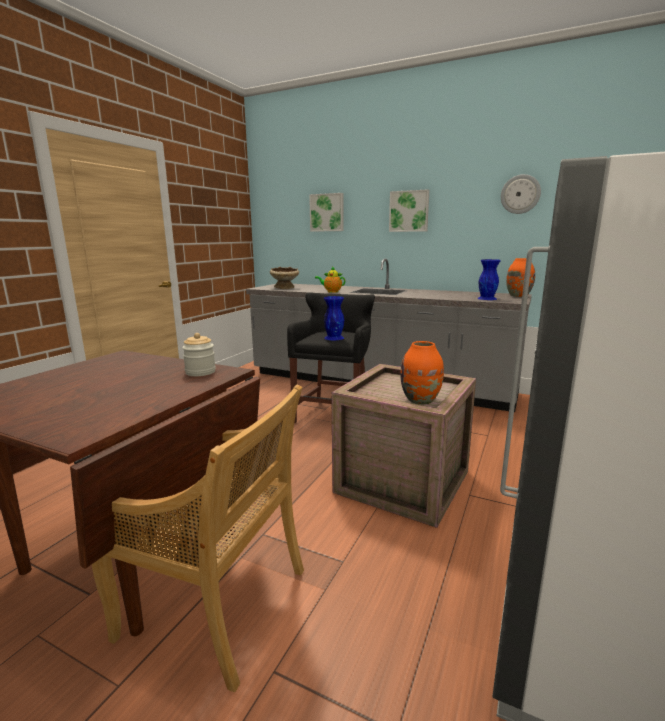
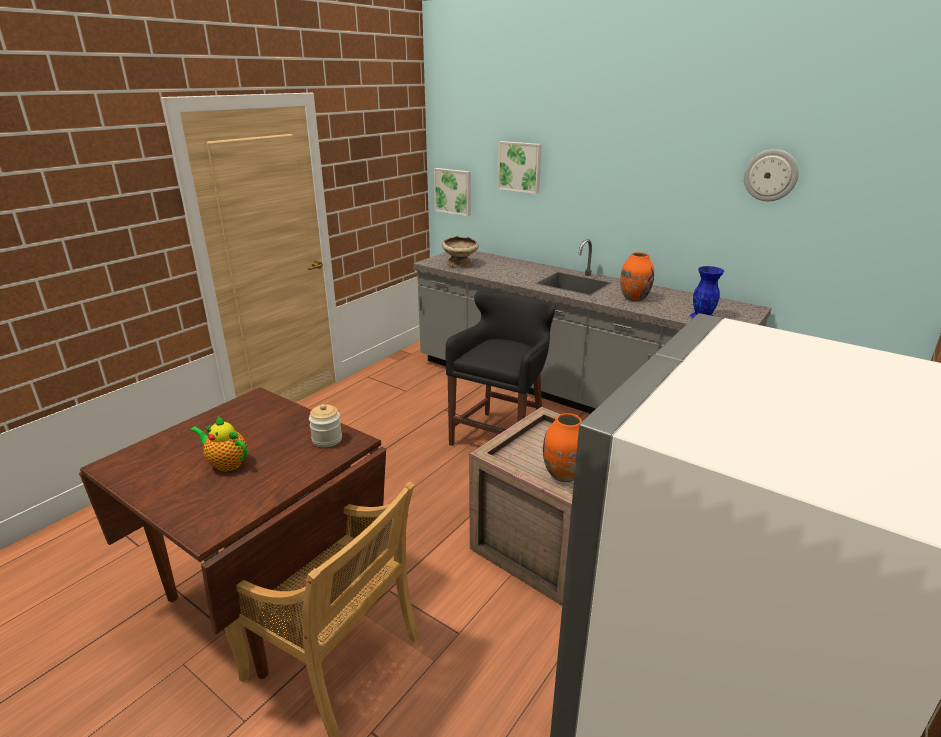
camera: 10 degrees right, 10 degrees up
teapot [315,266,345,293] -> teapot moved to [190,416,247,471]
blue vase [324,296,344,340] -> none
picture [389,189,429,232] -> picture moved to [434,168,471,216]
orange vase [506,258,535,297] -> orange vase moved to [620,252,654,301]

